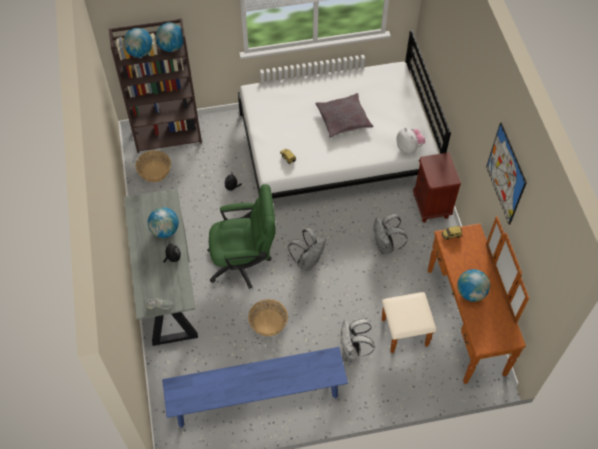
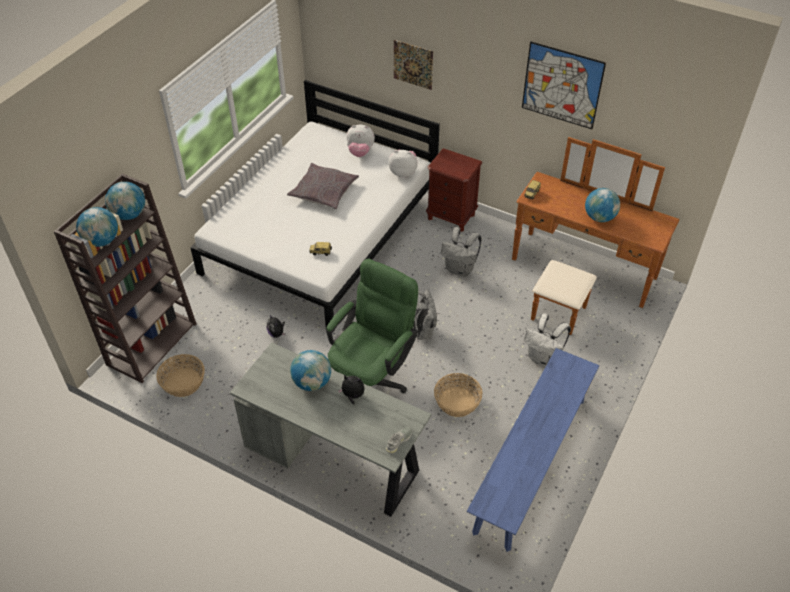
camera: 50 degrees left, 10 degrees down
none -> plush toy [346,125,375,157]
none -> picture [394,40,433,90]

